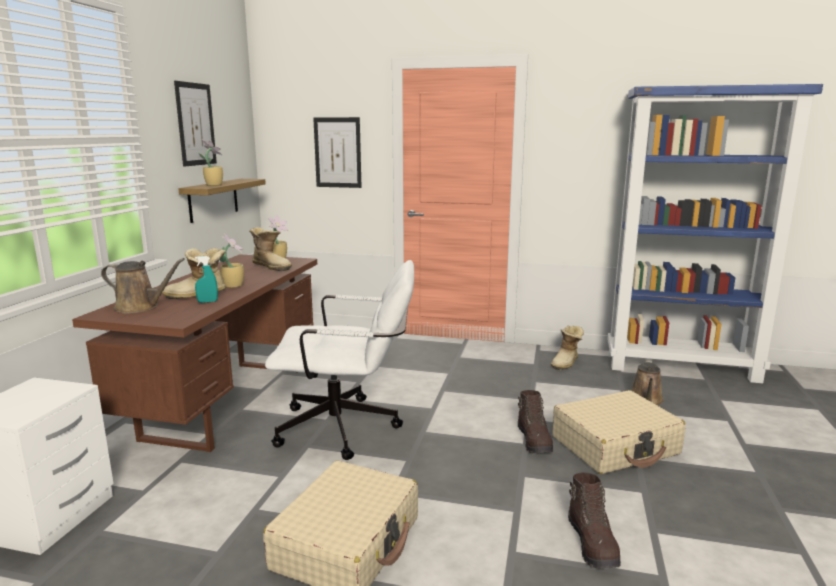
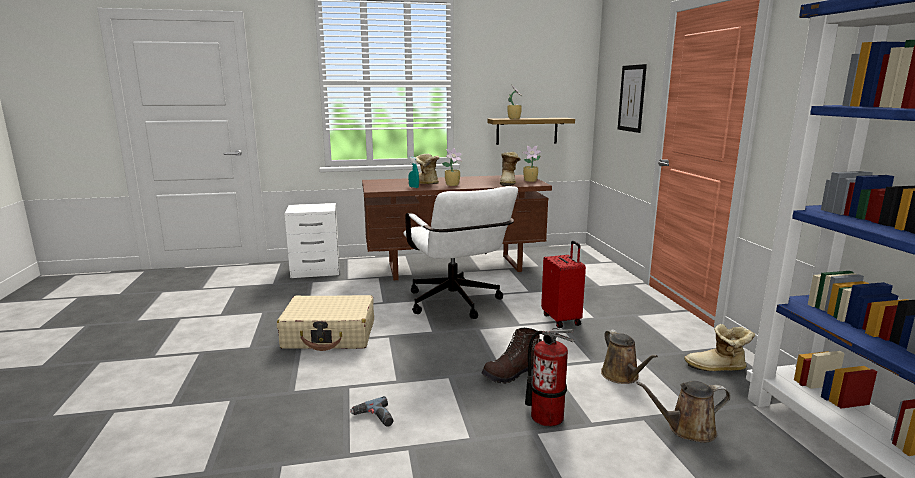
camera: 65 degrees right, 0 degrees up
brown watering can [101,258,185,313] -> brown watering can moved to [601,329,658,384]
picture [174,81,217,167] -> none
beige suitcase [553,390,685,474] -> fire extinguisher [525,328,575,427]
brown boot [568,472,621,569] -> power drill [350,396,393,427]
none -> red suitcase [541,241,586,328]

